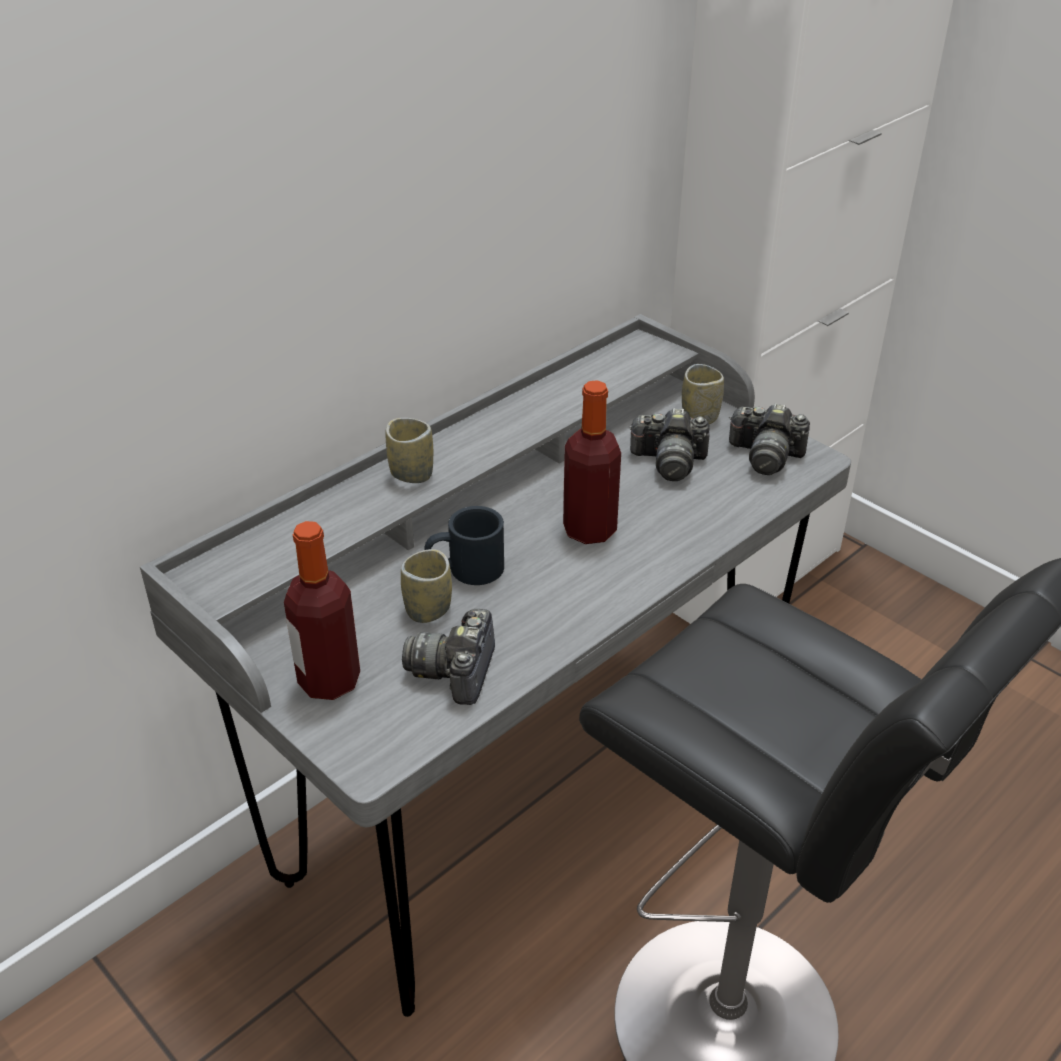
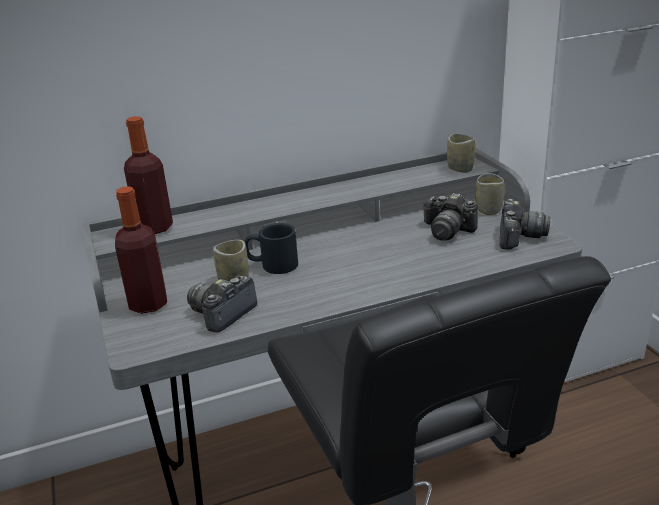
camera: 25 degrees right, 10 degrees down
cup [386,418,433,483] -> cup moved to [447,134,475,173]
bottle [563,380,621,544] -> bottle moved to [124,116,173,234]
camera [729,403,810,475] -> camera turned 120 degrees counterclockwise [500,199,550,250]

